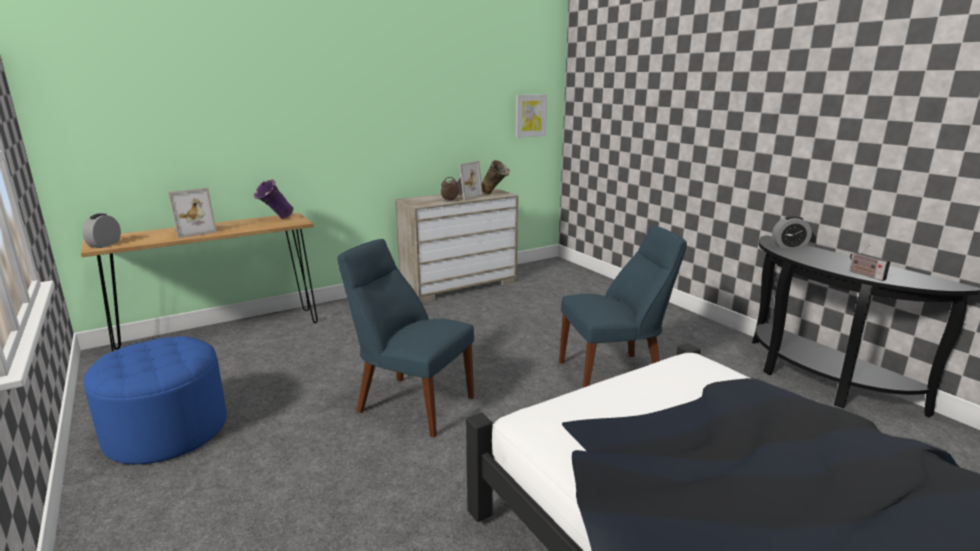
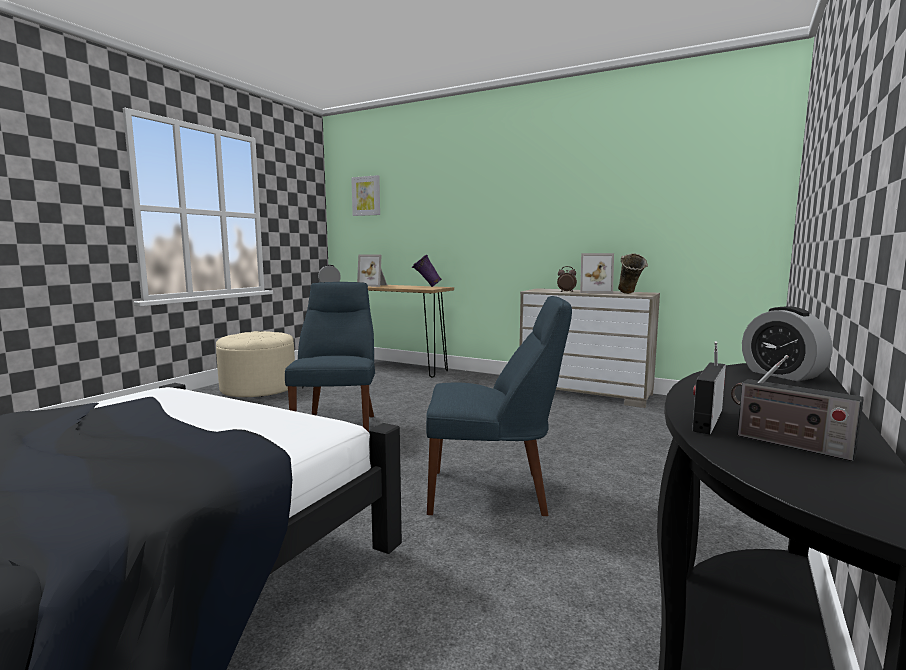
camera: 60 degrees right, 10 degrees down
blue ottoman [83,336,227,465] -> beige ottoman [216,331,295,397]
picture [516,94,547,138] -> picture moved to [351,175,380,216]
blue chair [559,225,687,388] -> blue chair turned 45 degrees counterclockwise [426,296,572,516]
none -> radio [731,355,864,461]

